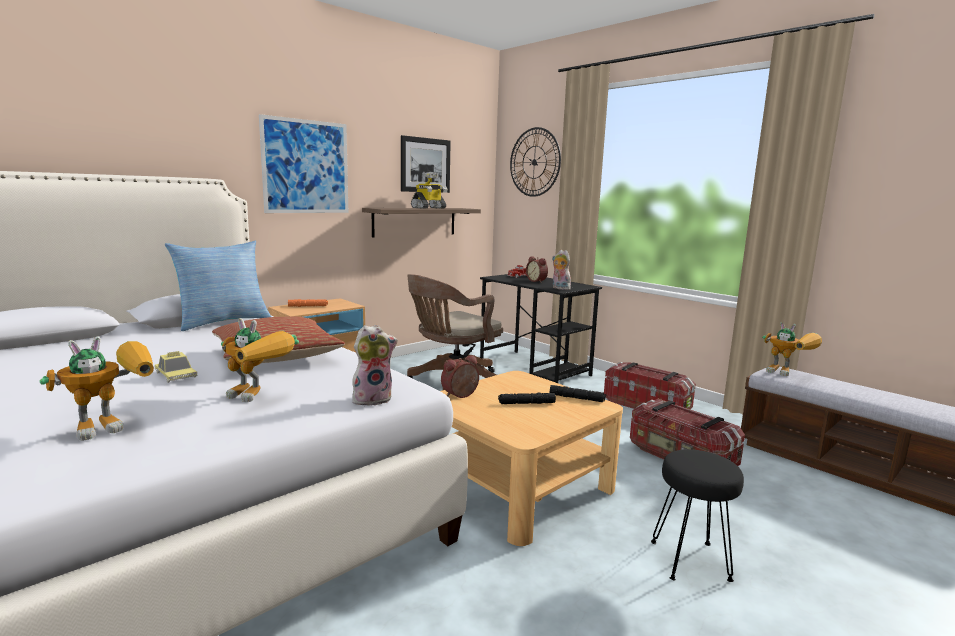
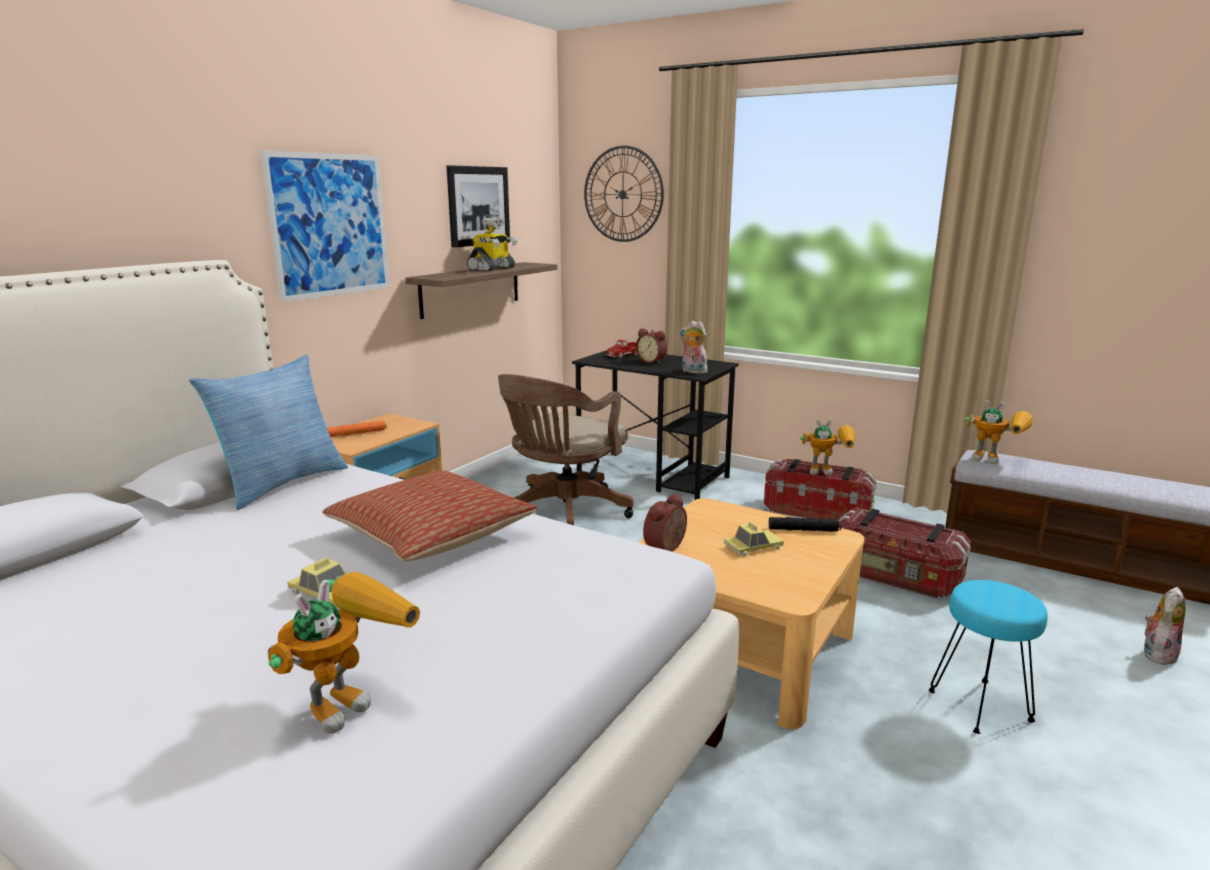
camera: 15 degrees left, 5 degrees up
toy robot [221,318,299,402] -> toy robot moved to [800,419,855,475]
plush toy [352,325,398,407] -> plush toy moved to [1144,587,1186,665]
black flashlight [498,392,556,404] -> toy car [724,522,784,557]
black stool [651,449,744,582] -> turquoise stool [928,580,1048,734]

